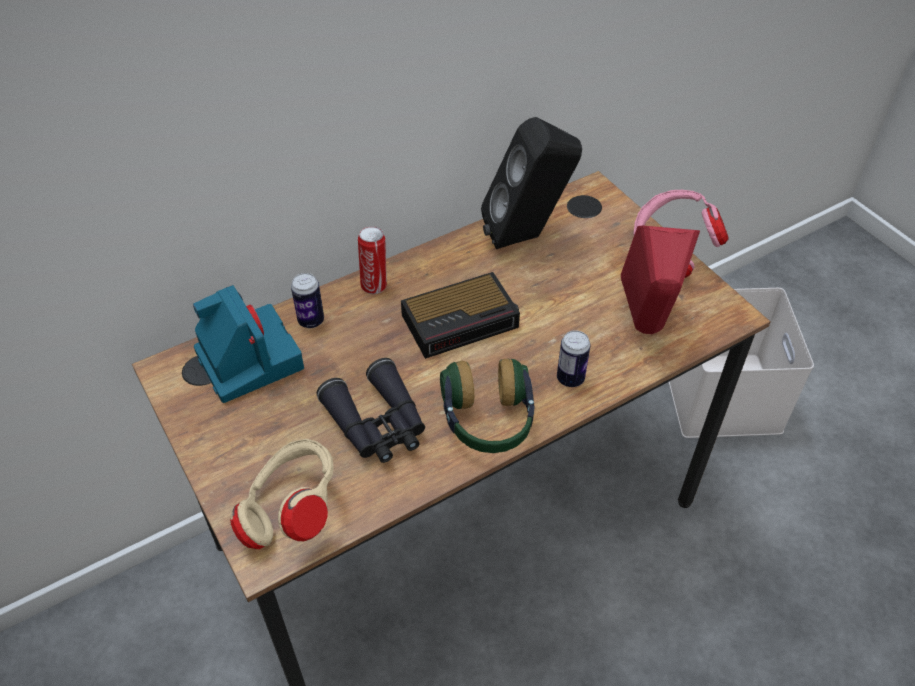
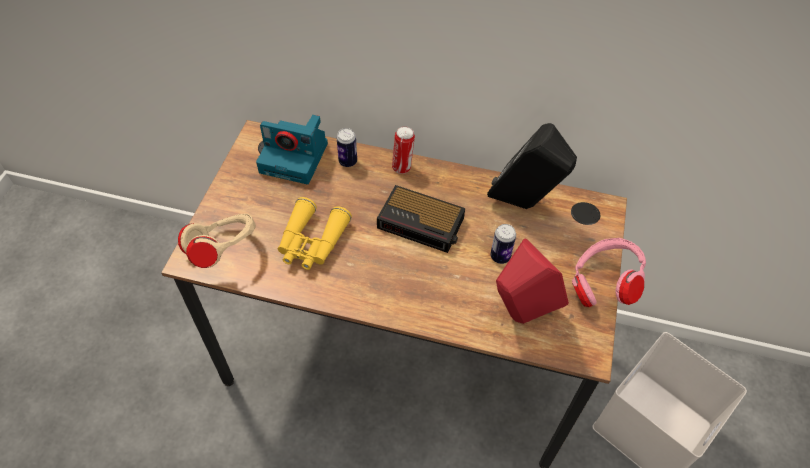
camera: 45 degrees right, 5 degrees up
camera [193,285,304,403] -> camera turned 90 degrees clockwise [256,115,328,184]
black binoculars [317,358,425,463] -> yellow binoculars [278,197,352,270]
headphones [440,359,535,453] -> none
can [557,330,590,387] -> can moved to [490,224,516,264]

